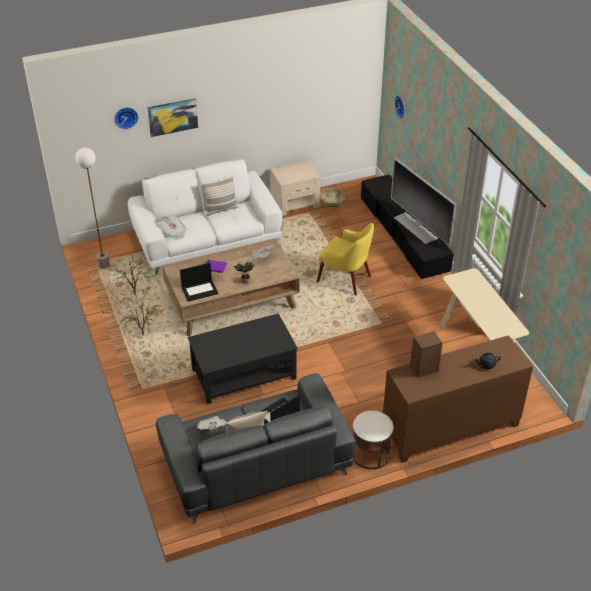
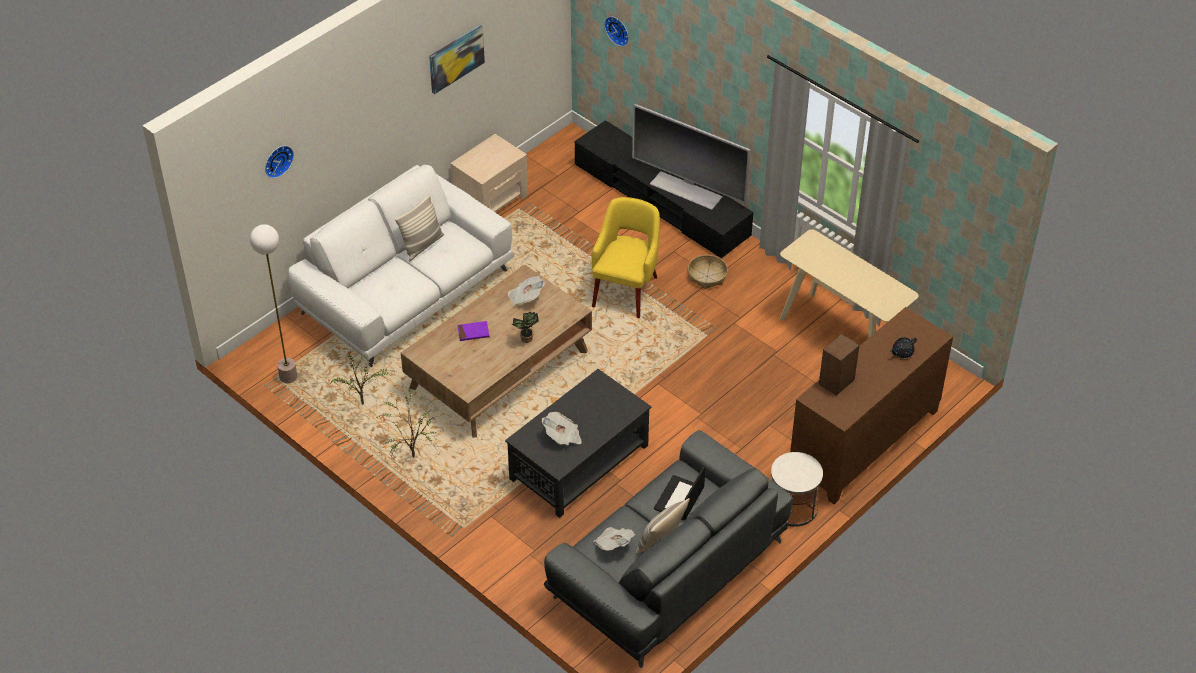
camera: 25 degrees left, 5 degrees up
picture [147,98,198,137] -> picture moved to [429,25,485,94]
newspaper [161,216,187,239] -> newspaper moved to [542,412,582,445]
laptop [180,263,219,302] -> none
yellow armchair [317,223,374,295] -> yellow armchair turned 75 degrees counterclockwise [592,197,660,318]
basket [320,188,345,208] -> basket moved to [688,255,728,289]

